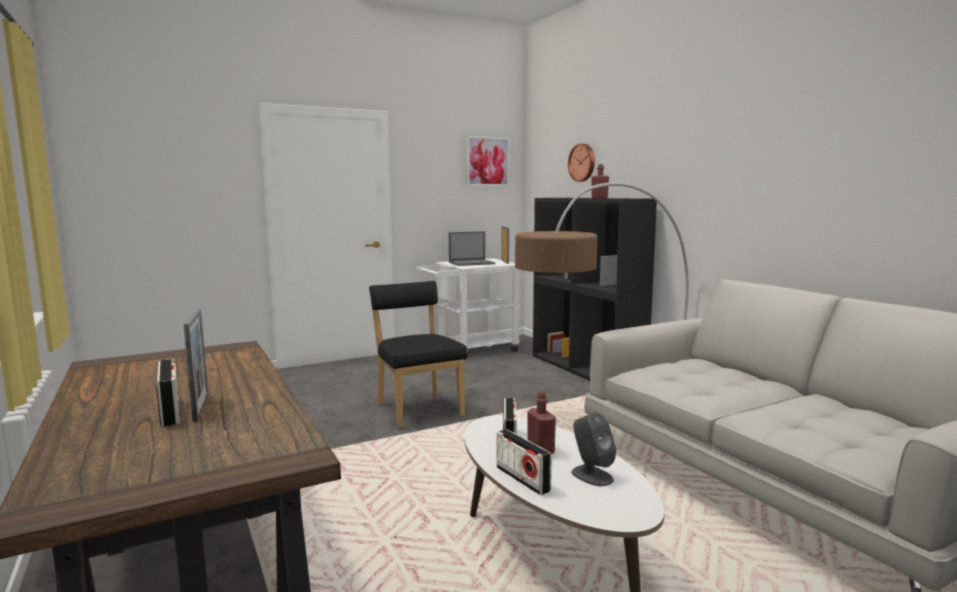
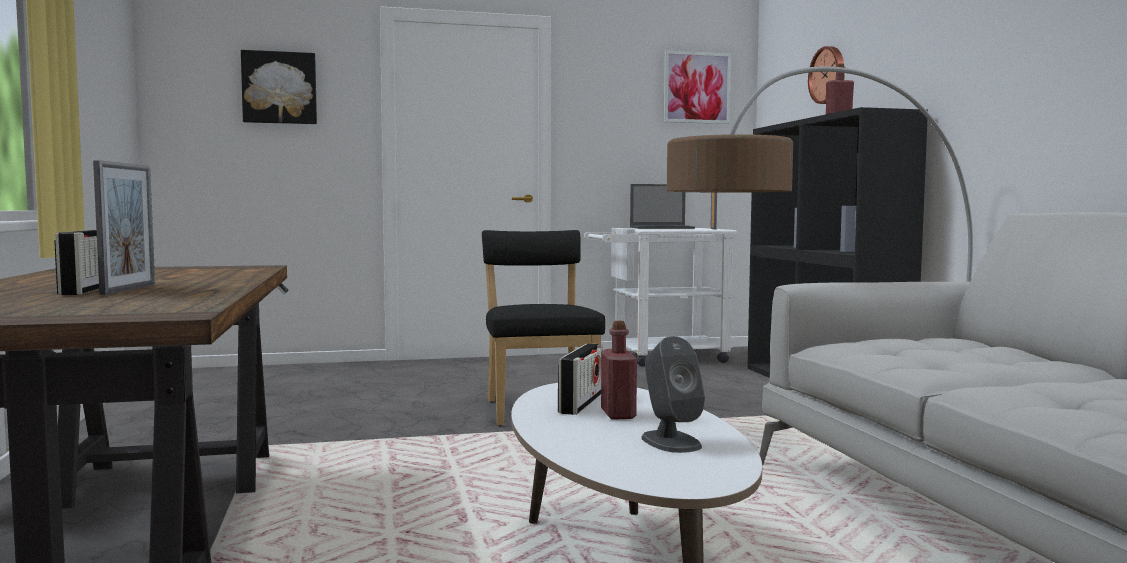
camera: 15 degrees right, 5 degrees down
radio [497,429,552,495] -> none
none -> picture [241,50,317,124]

